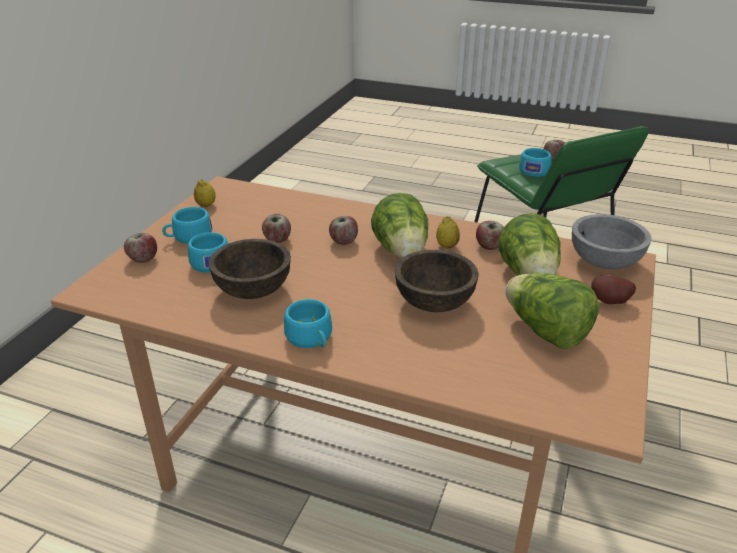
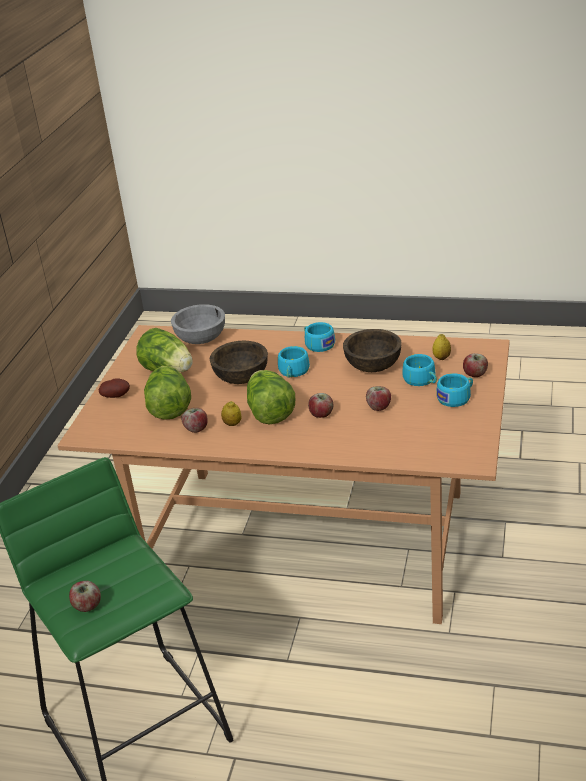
camera: 175 degrees right, 0 degrees up
lemon [194,179,216,207] -> lemon moved to [432,334,451,360]
turquoise cup [519,148,552,177] -> turquoise cup moved to [278,346,310,378]
grey bowl [572,214,652,269] -> grey bowl moved to [171,304,225,344]

